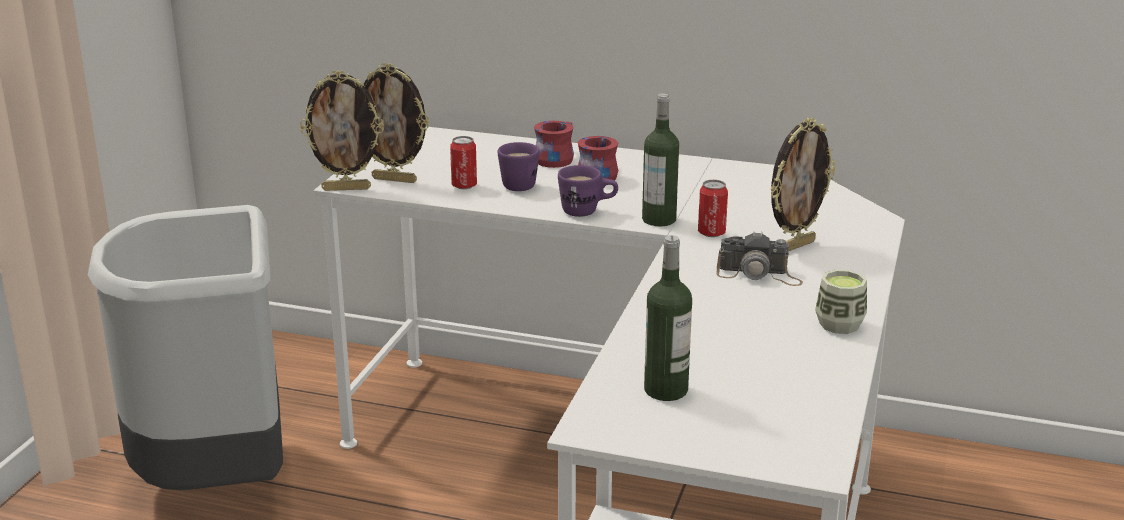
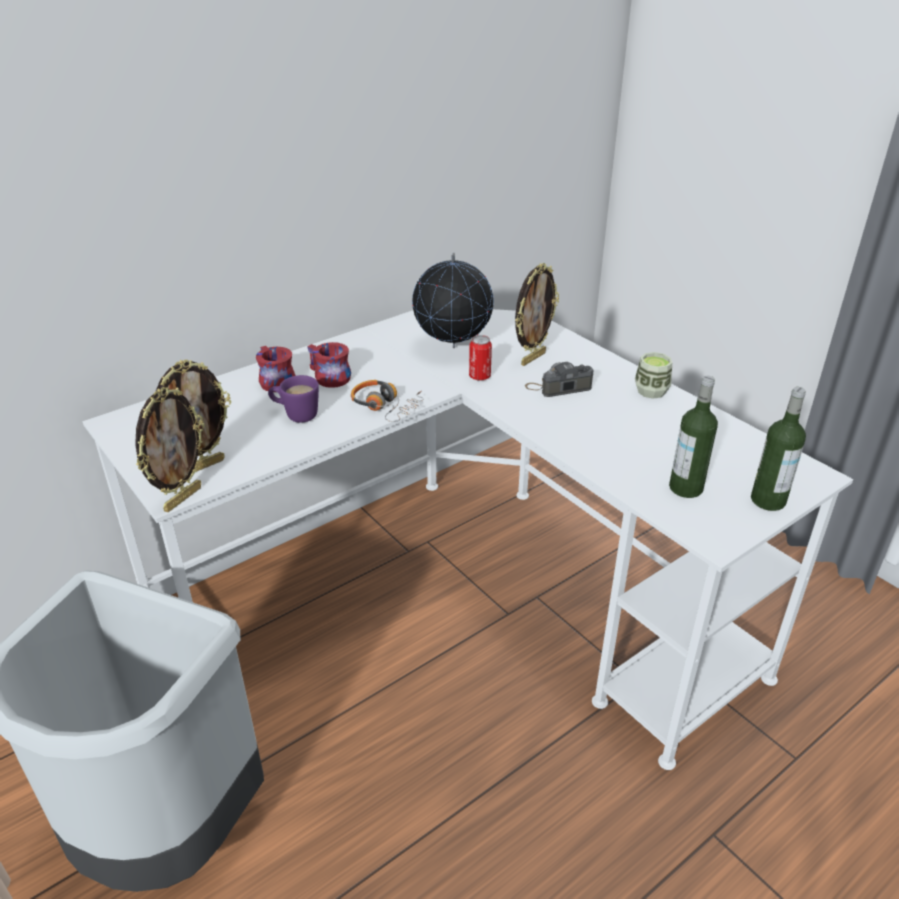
camera: 55 degrees left, 10 degrees up
can [450,136,477,189] -> none
purple mug [558,165,618,217] -> headphones [351,380,423,422]
bottle [642,93,679,226] -> bottle moved to [751,387,806,511]
camera [717,231,803,286] -> camera turned 150 degrees counterclockwise [525,362,594,397]
picture frame [770,118,835,251] -> picture frame turned 45 degrees clockwise [515,263,559,366]
none -> globe [412,253,494,348]

